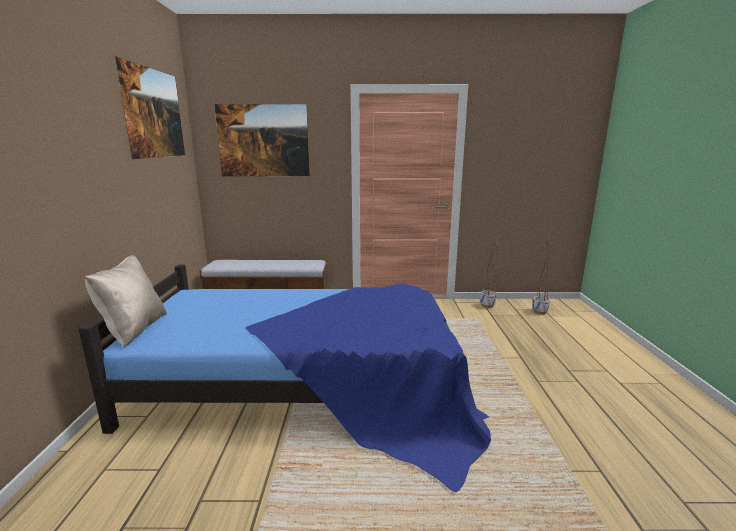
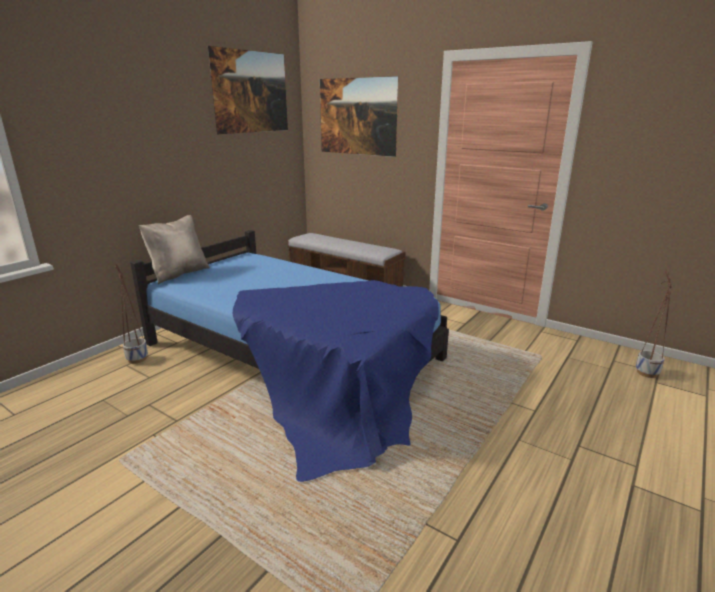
camera: 35 degrees right, 5 degrees up
planter [480,236,499,308] -> planter moved to [116,264,148,364]

